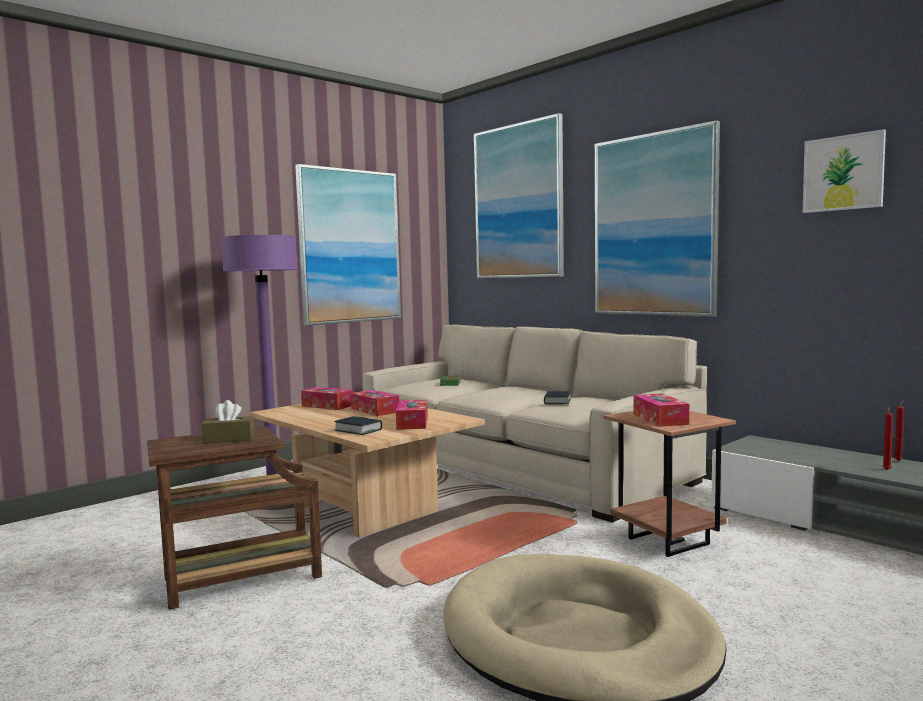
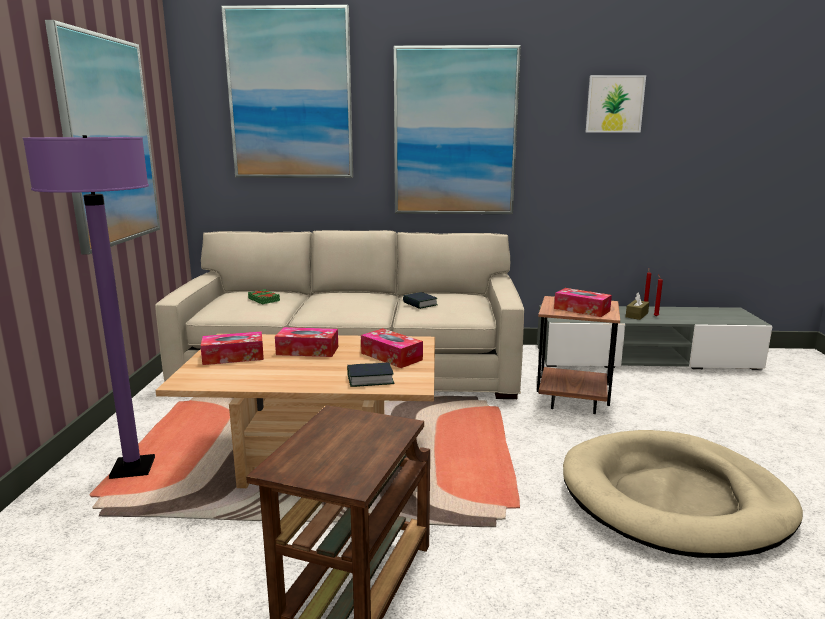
camera: 45 degrees left, 10 degrees up
brown tissue box [202,400,254,443] -> brown tissue box moved to [626,293,649,320]

